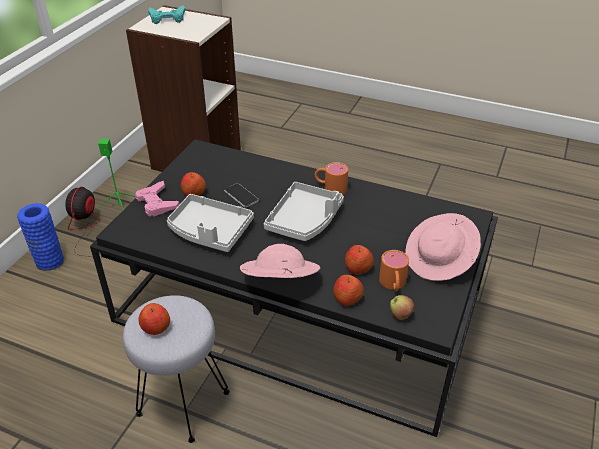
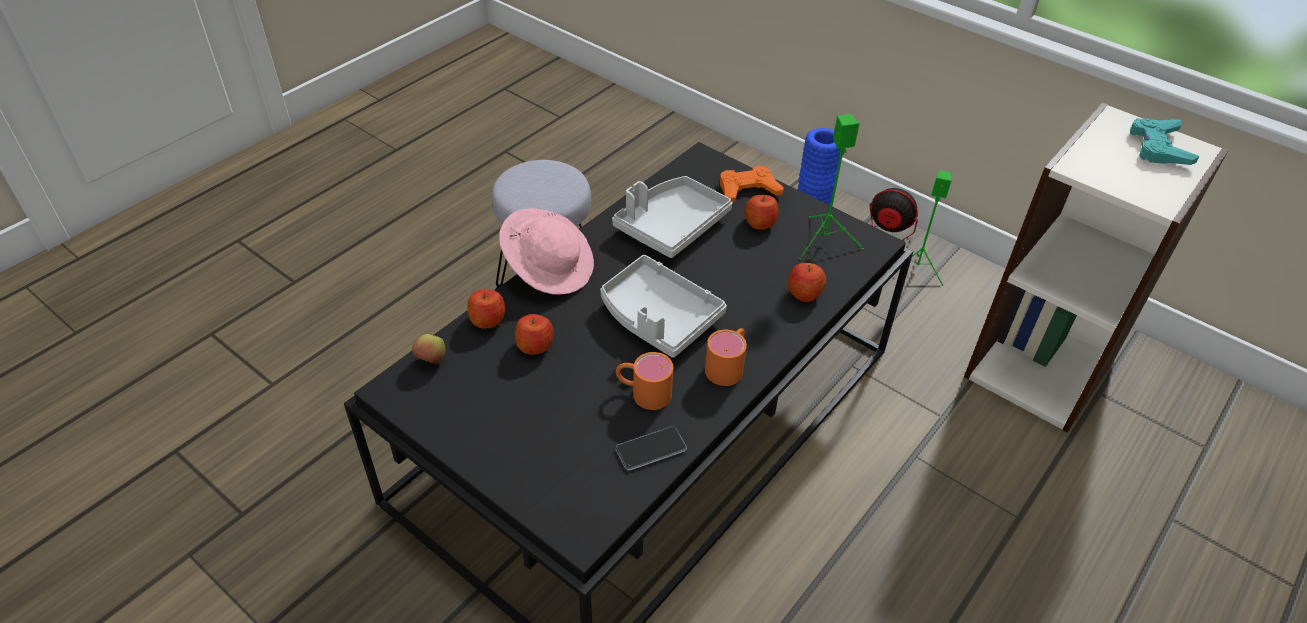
camera: 105 degrees right, 5 degrees up
pink game controller [136,181,180,216] -> orange game controller [720,166,784,202]
apple [138,303,170,335] -> apple moved to [788,263,826,302]
phone [224,183,259,208] -> phone moved to [616,426,687,471]
orange mug [379,250,409,291] -> orange mug moved to [616,352,673,410]
pink hat [405,213,481,281] -> none
none -> green speaker [799,114,864,260]

